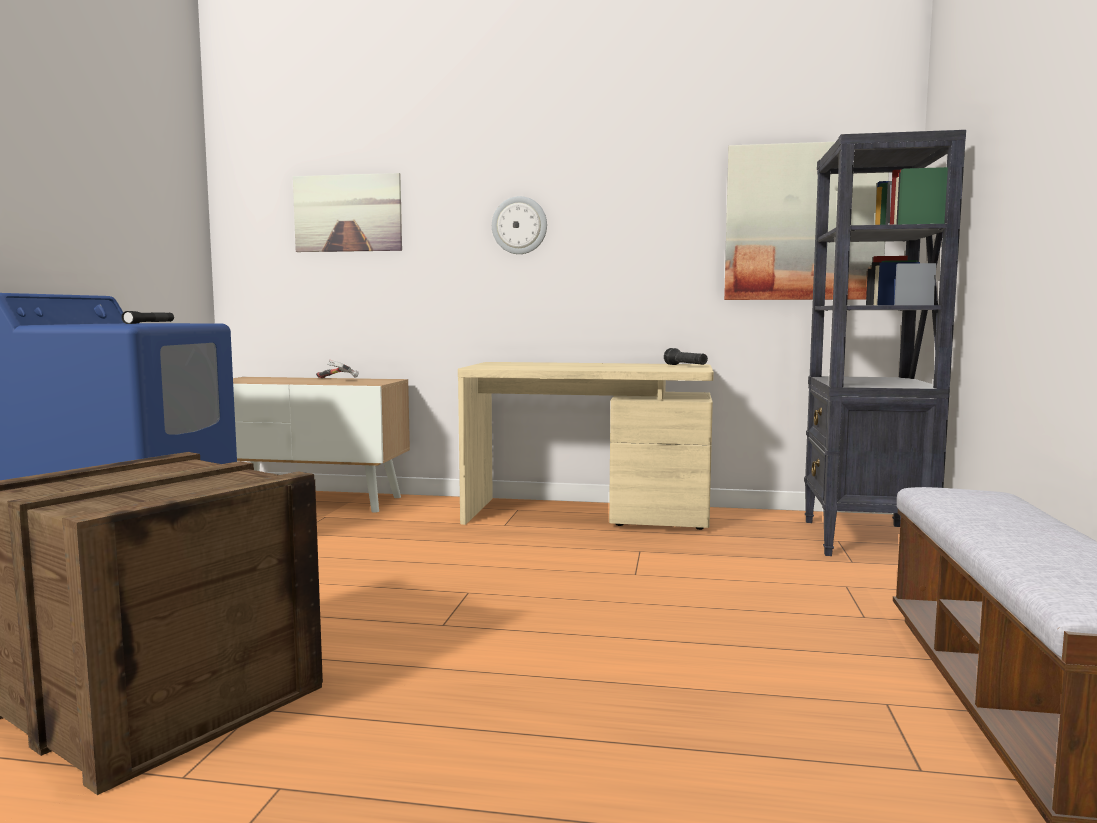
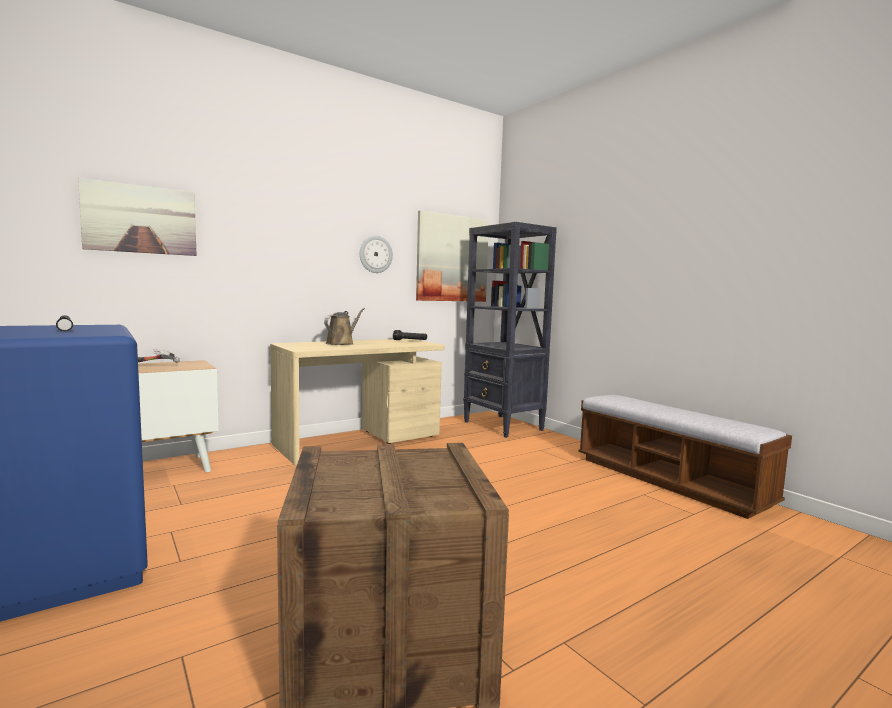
camera: 45 degrees left, 0 degrees up
wall clock [492,196,547,254] -> wall clock moved to [360,236,393,273]
none -> brown watering can [324,308,365,345]

